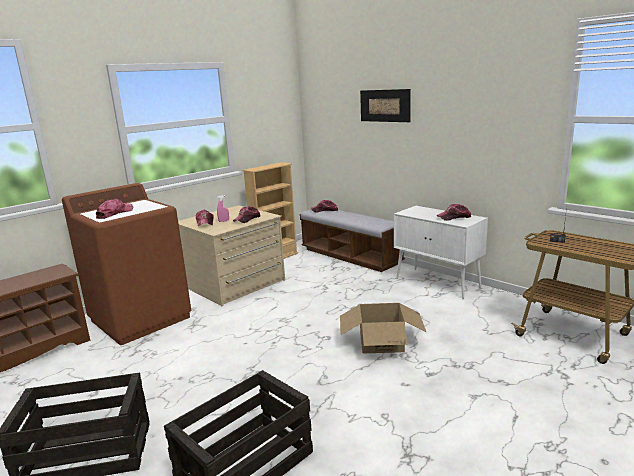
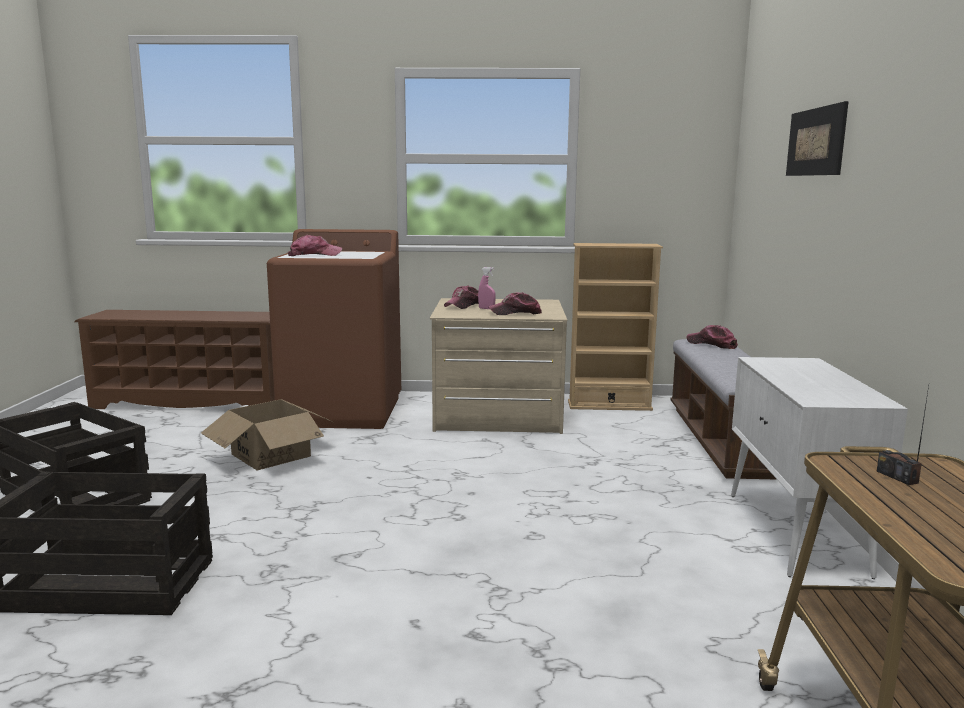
camera: 45 degrees right, 5 degrees down
cardboard box [340,303,426,354] -> cardboard box moved to [201,399,335,470]
cap [437,204,471,221] -> none

